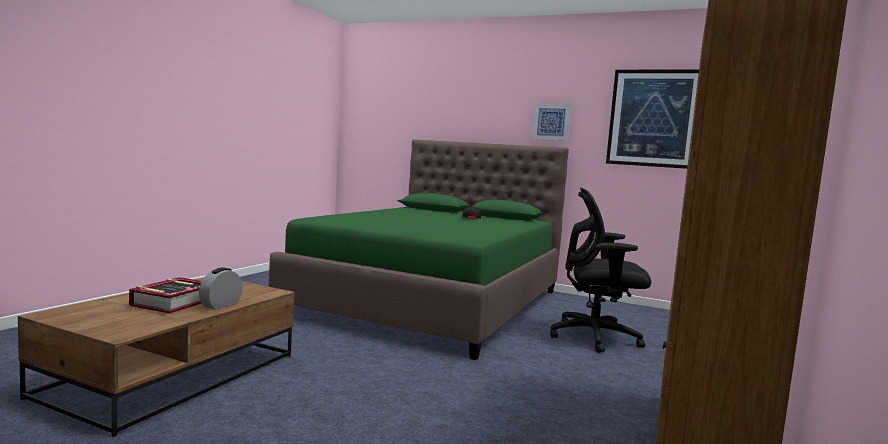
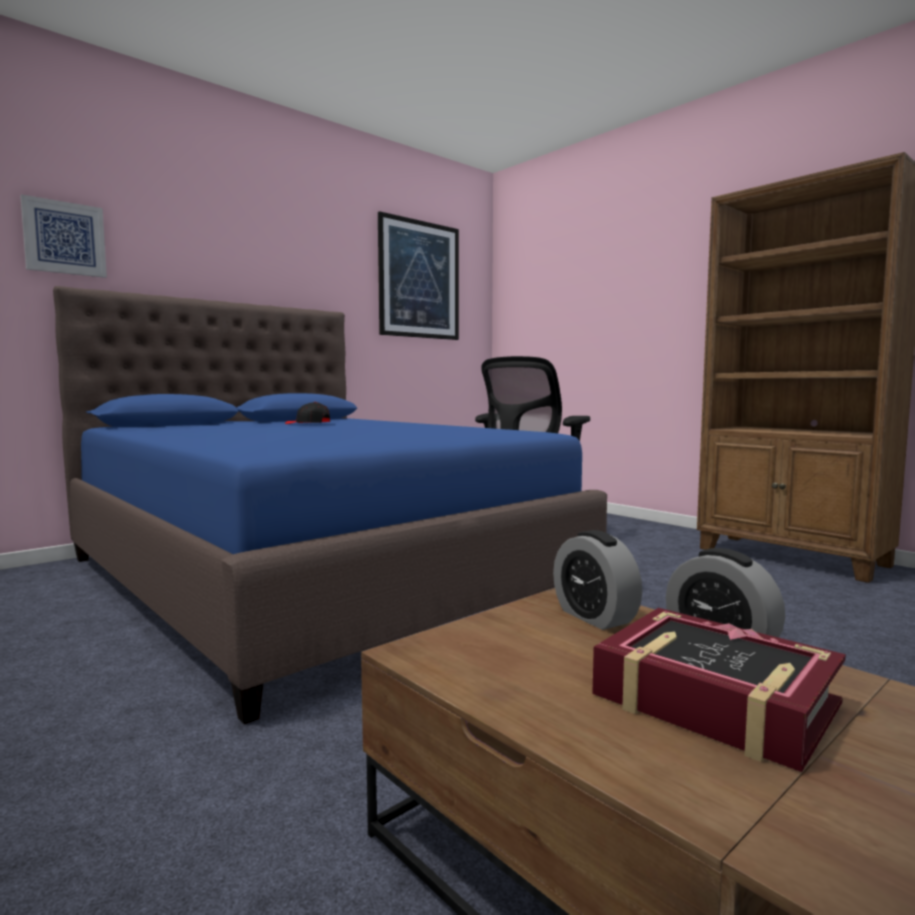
camera: 65 degrees left, 0 degrees up
green bed [269,139,569,360] -> blue bed [53,286,607,724]
picture [532,103,571,141] -> picture moved to [20,194,107,278]
none -> alarm clock [553,530,642,630]

